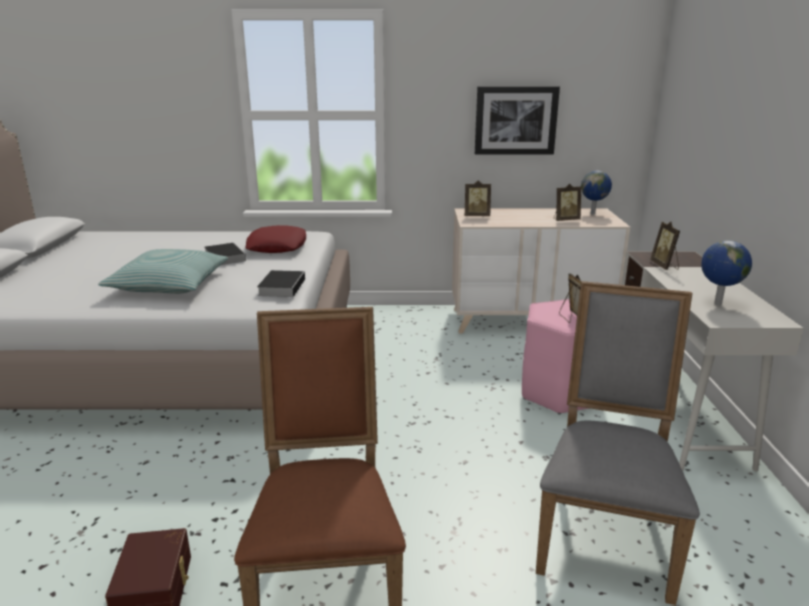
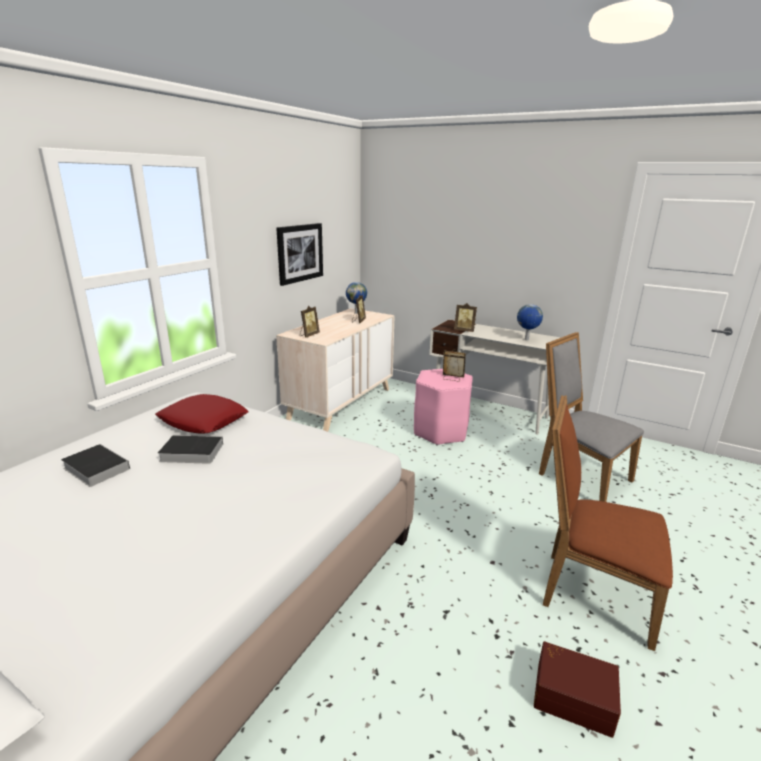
camera: 60 degrees left, 0 degrees up
pillow [98,249,228,294] -> none
book [257,270,305,297] -> book moved to [61,444,130,487]

